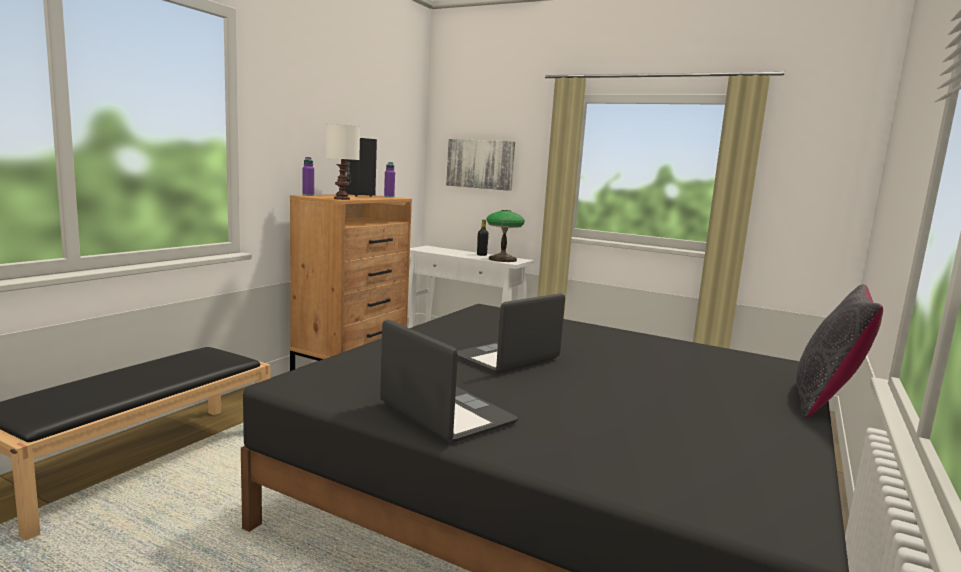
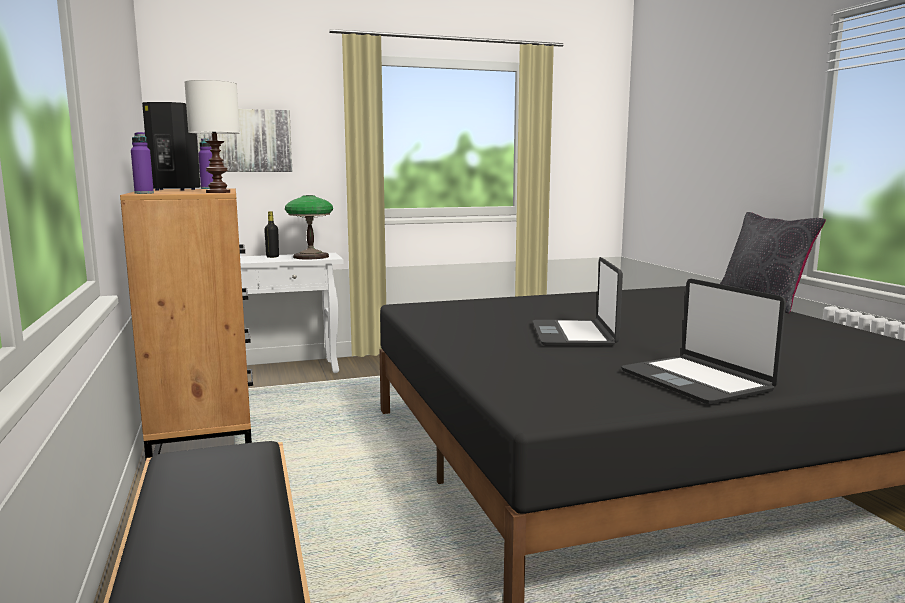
camera: 45 degrees left, 0 degrees up
laptop [380,320,518,443] -> laptop turned 120 degrees counterclockwise [621,279,786,405]

